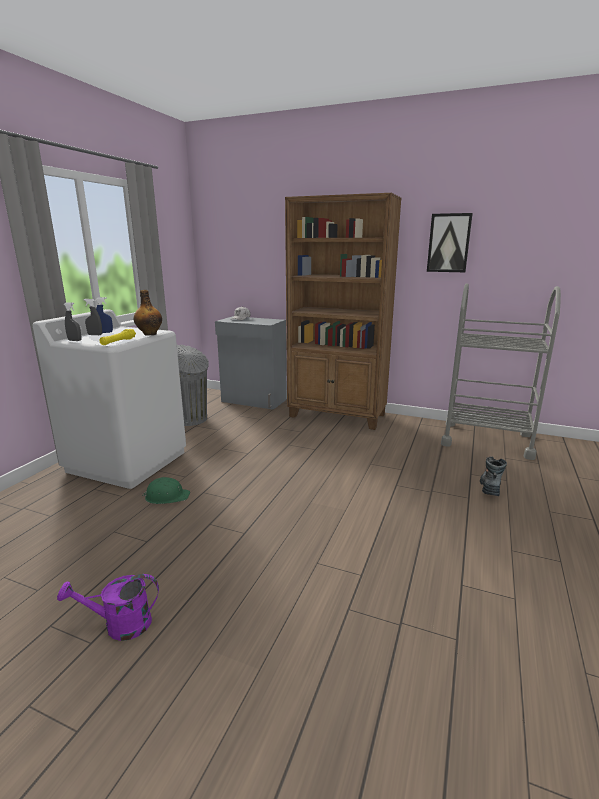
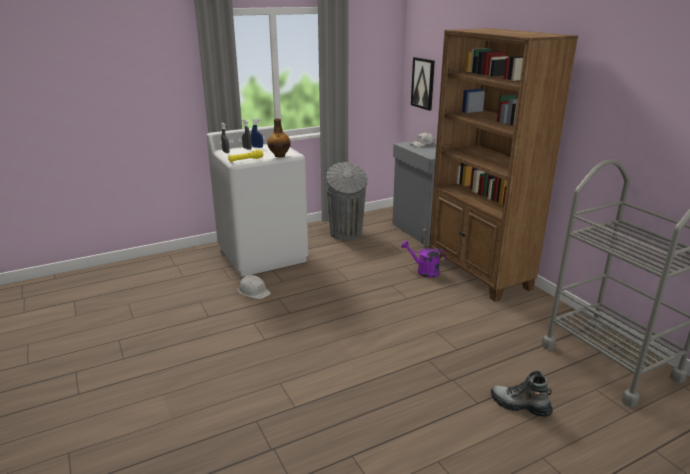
camera: 40 degrees right, 5 degrees up
purple watering can [57,574,159,641] -> purple watering can moved to [401,240,446,278]
green hard hat [142,477,190,504] -> white hard hat [238,275,271,299]
picture [427,213,473,272] -> picture moved to [411,57,435,111]
boot [480,457,507,496] -> boot turned 120 degrees counterclockwise [491,370,553,417]

